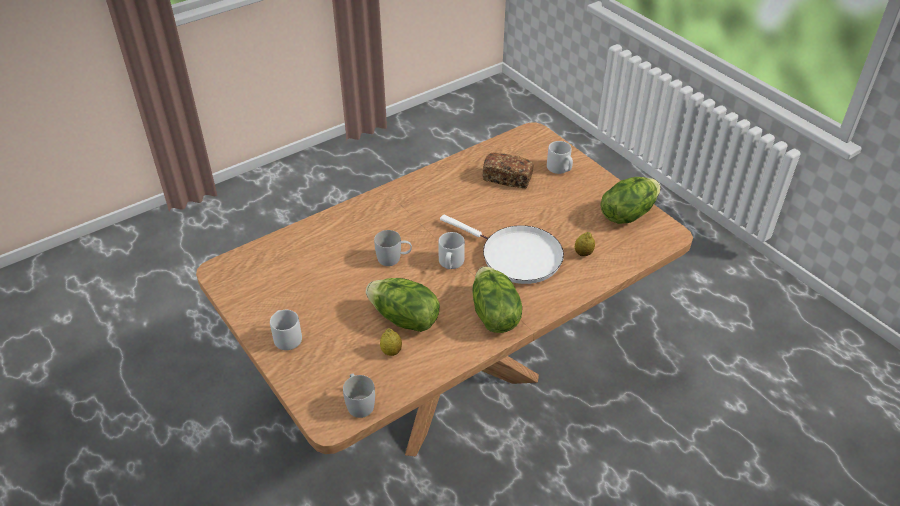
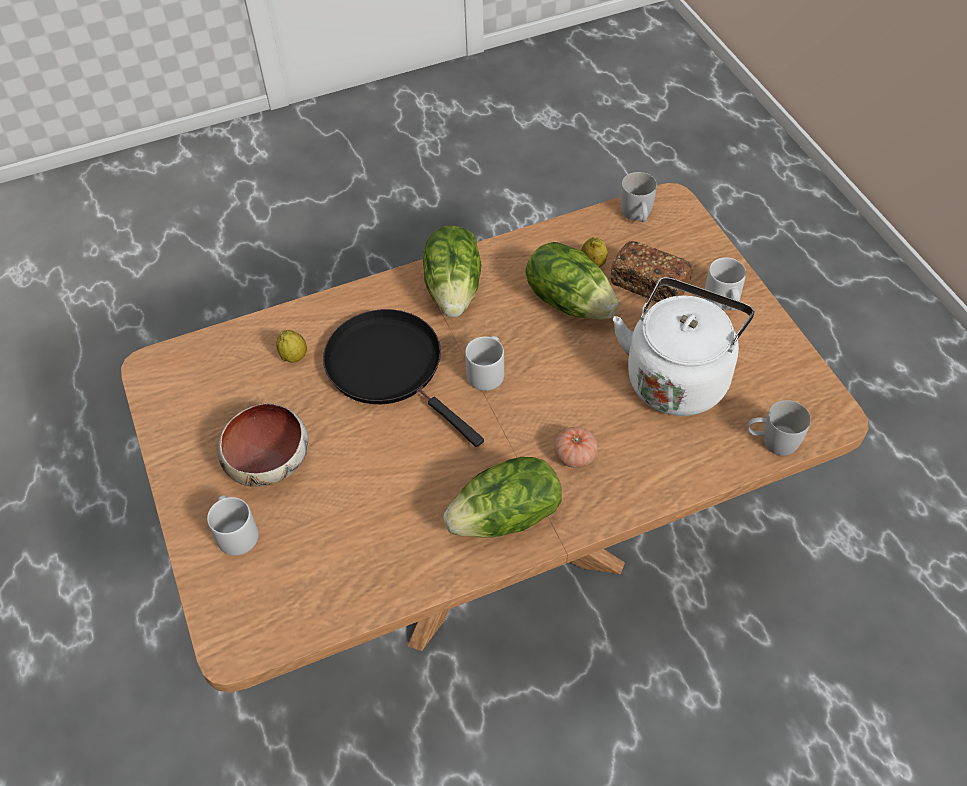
camera: 165 degrees left, 10 degrees up
white mug [374,230,412,266] -> white mug moved to [747,400,811,456]
white frying pan [440,215,564,284] -> black frying pan [323,309,484,447]
bread [483,153,534,189] -> bread moved to [611,241,693,302]
lettuce [600,177,661,224] -> lettuce moved to [443,457,562,538]
none -> bowl [218,403,308,487]
none -> tomato [554,427,598,468]
none -> white kettle [613,277,754,416]

